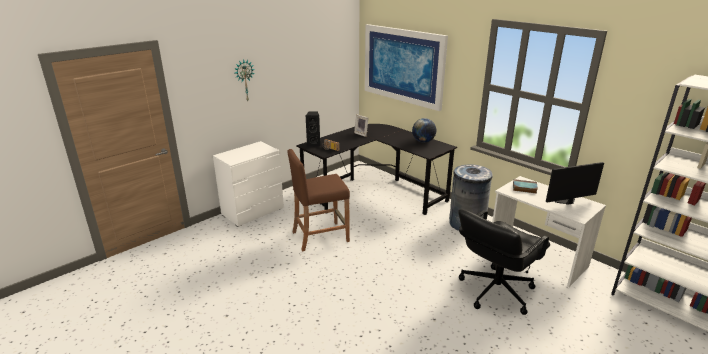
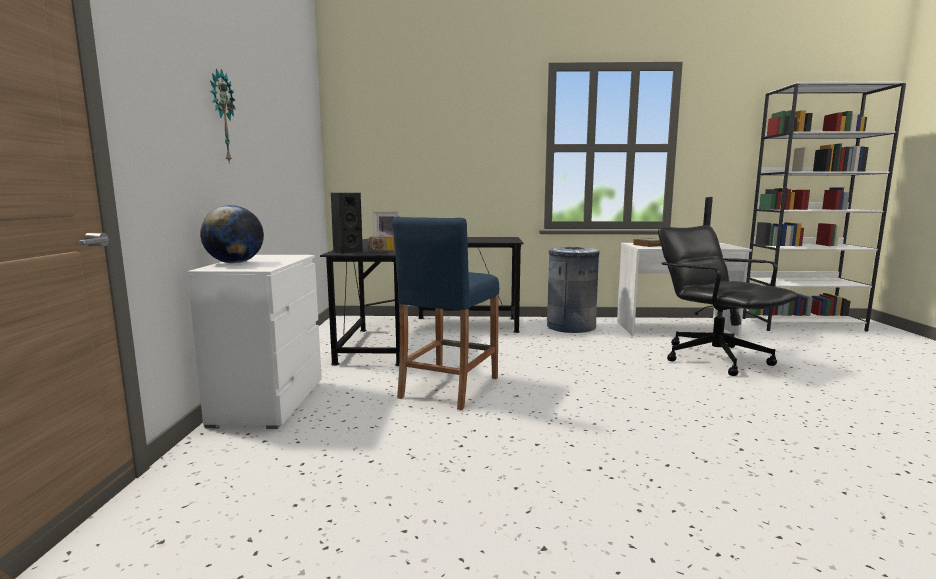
camera: 45 degrees left, 15 degrees down
brown stool [287,149,350,251] -> blue stool [392,216,499,410]
picture [365,24,448,111] -> none
globe [412,118,436,143] -> globe moved to [200,205,264,263]
black office chair [458,209,550,315] -> black office chair turned 150 degrees clockwise [658,225,799,376]

